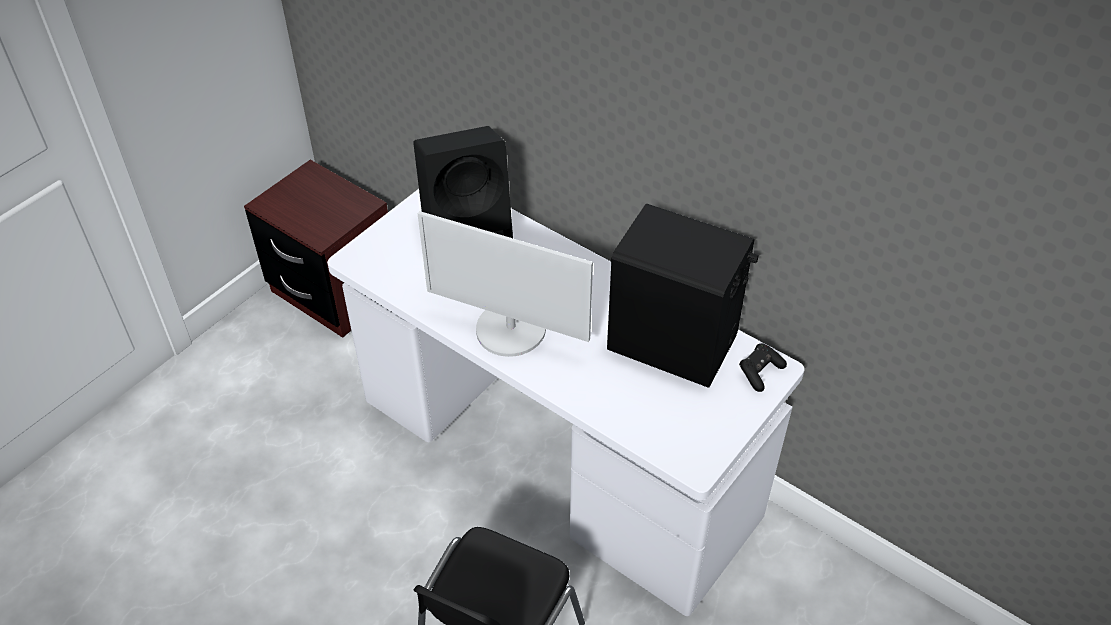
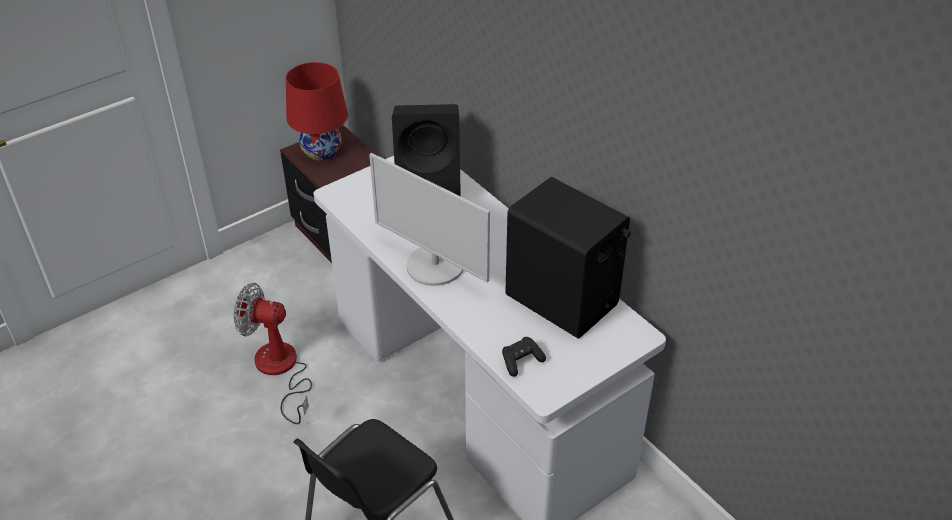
camera: 15 degrees right, 5 degrees down
black game controller [739,343,787,392] -> black game controller moved to [502,337,546,377]
none -> fan [234,283,312,424]
none -> red table lamp [286,62,348,160]

